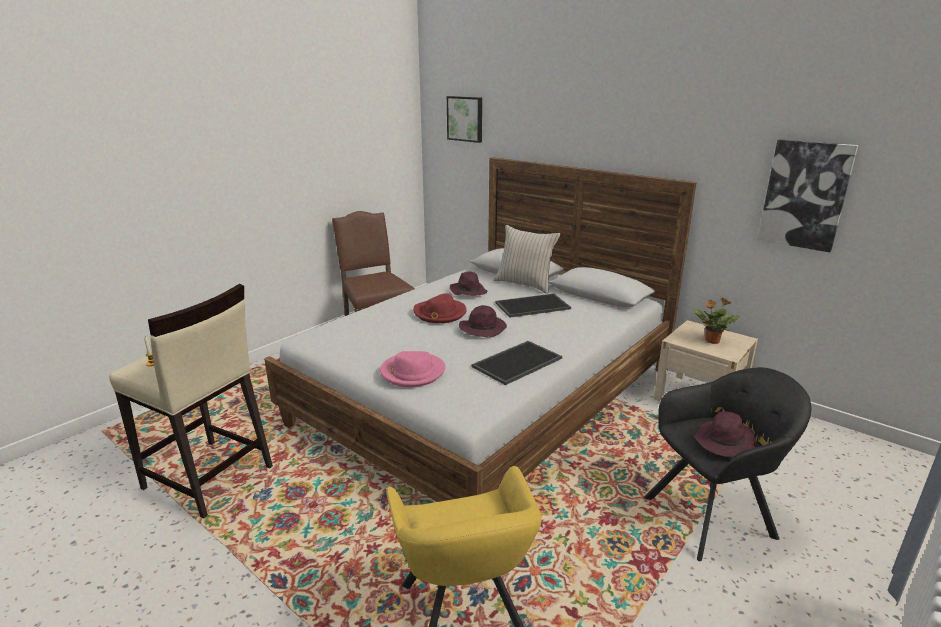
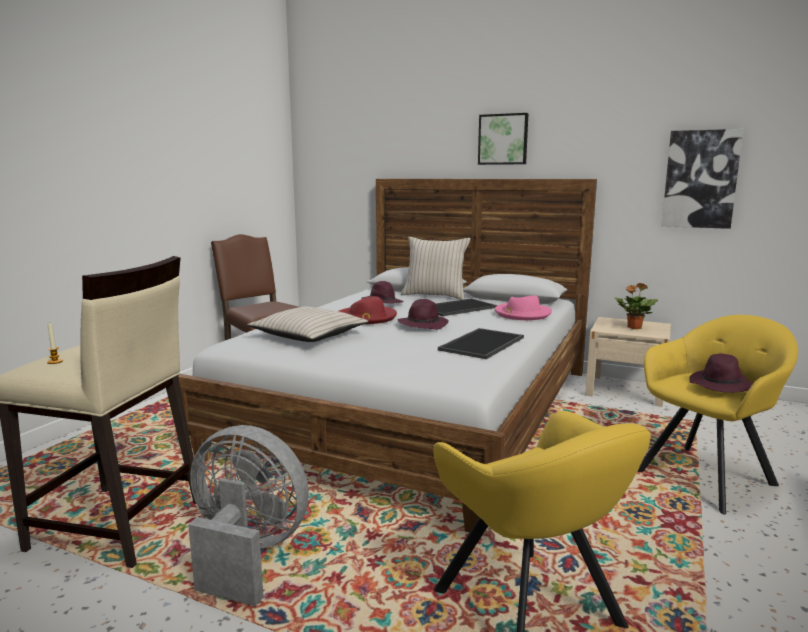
camera: 15 degrees left, 10 degrees down
pink hat [380,351,446,387] -> pink hat moved to [495,296,552,320]
picture [447,96,482,143] -> picture moved to [478,113,528,165]
black armchair [644,367,812,561] -> yellow armchair [637,315,798,514]
none -> grey fan [188,425,309,606]
none -> beige pillow [247,306,369,342]

